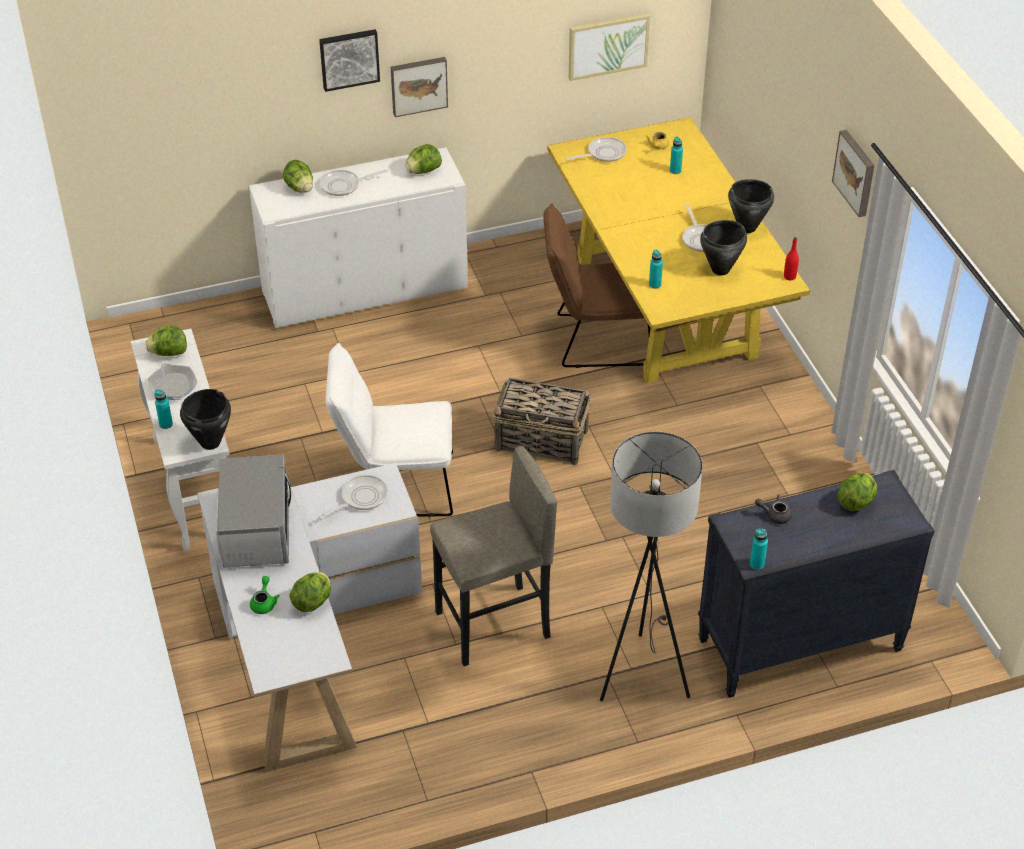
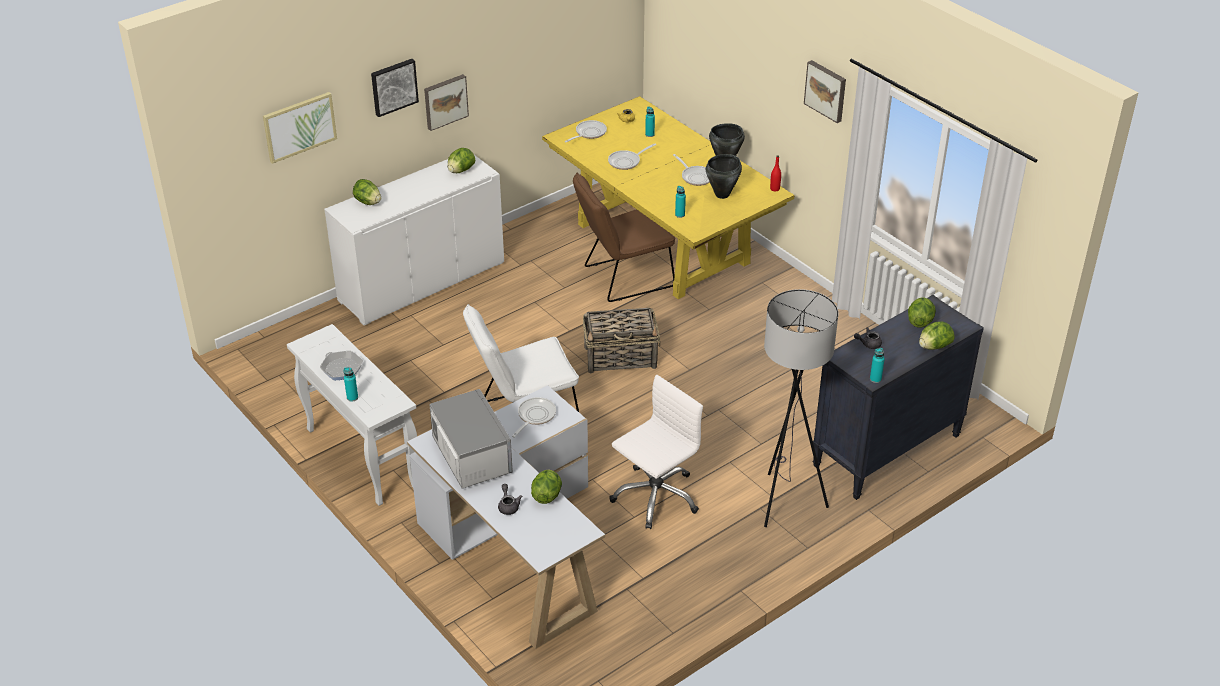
camera: 20 degrees left, 5 degrees down
lettuce [146,326,187,356] -> lettuce moved to [919,322,954,350]
black cooking pot [180,389,231,450] -> none
green teapot [250,576,280,614] -> grey teapot [498,484,522,515]
frying pan [319,170,388,196] -> frying pan moved to [608,143,656,170]
grey stool [430,446,557,666] -> white office chair [609,375,703,529]
picture [569,13,650,81] -> picture moved to [263,92,337,164]

